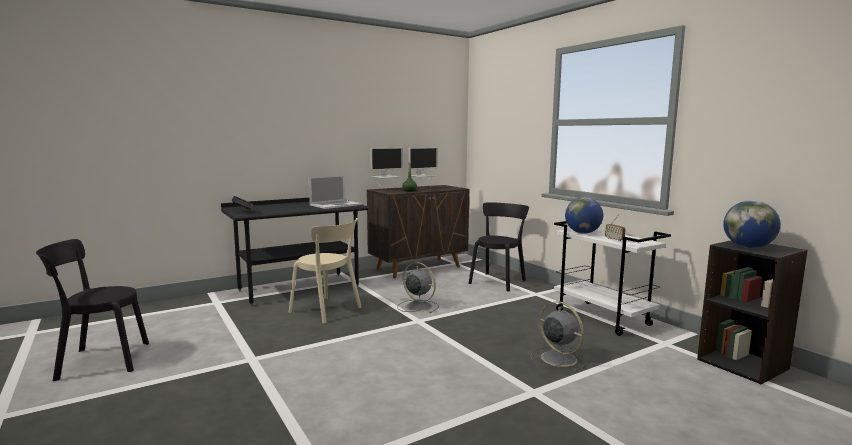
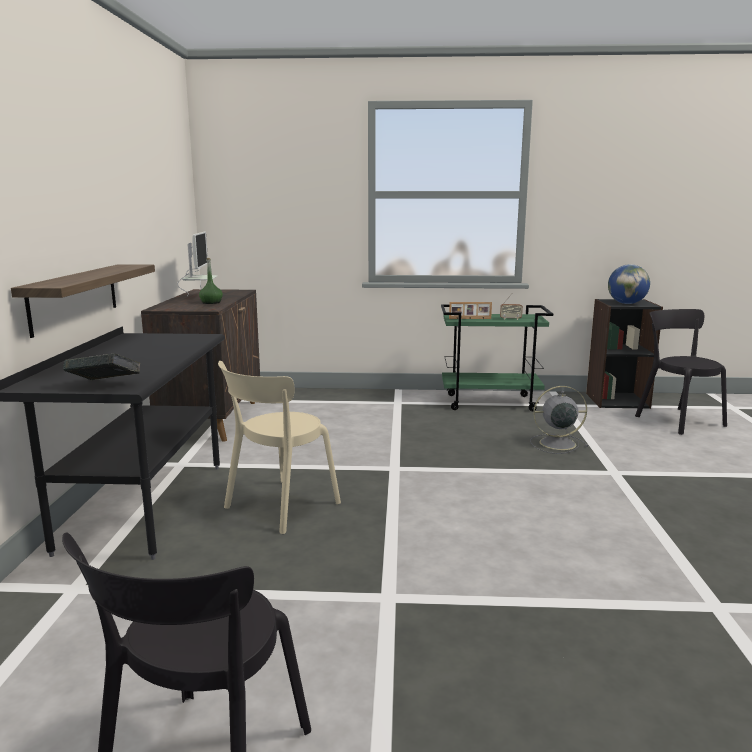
camera: 55 degrees left, 5 degrees up
beige chair [289,218,362,324] -> beige chair turned 150 degrees clockwise [218,361,341,534]
laptop [309,175,361,209] -> none
monitor [370,148,403,189] -> none
grey fan [397,262,439,313] -> none
black chair [468,202,529,292] -> black chair moved to [635,309,727,435]
white cart [554,221,671,336] -> green cart [441,304,553,411]
globe [565,197,603,234] -> picture frame [449,302,492,319]
none -> shelf [11,264,155,338]

